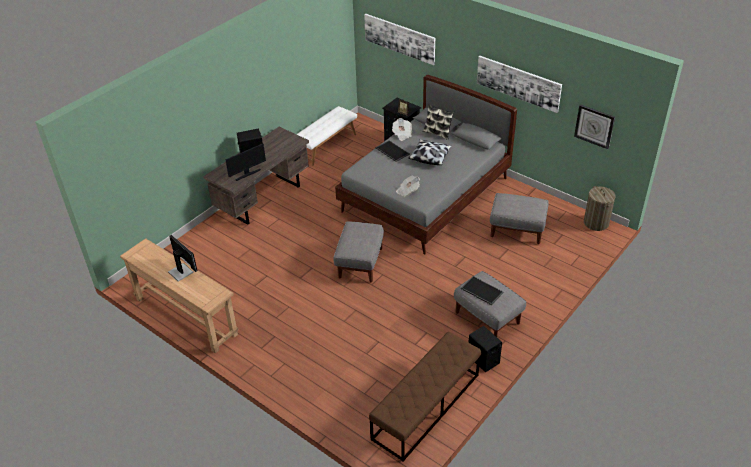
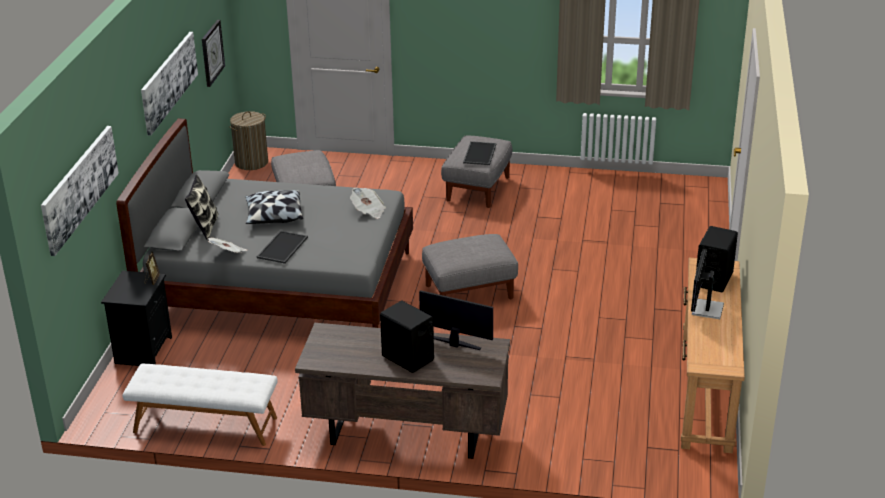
camera: 120 degrees left, 10 degrees down
brown bench [369,332,481,462] -> none
black speaker [468,326,502,372] -> black speaker moved to [696,226,738,292]

